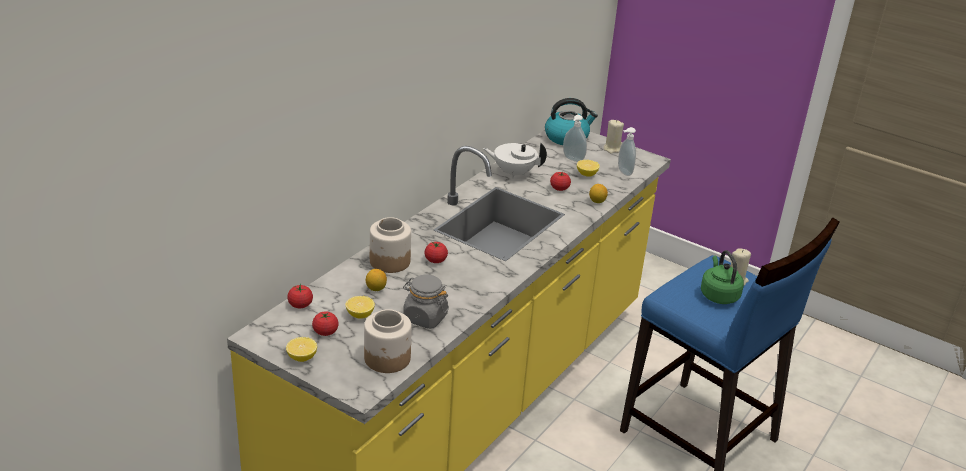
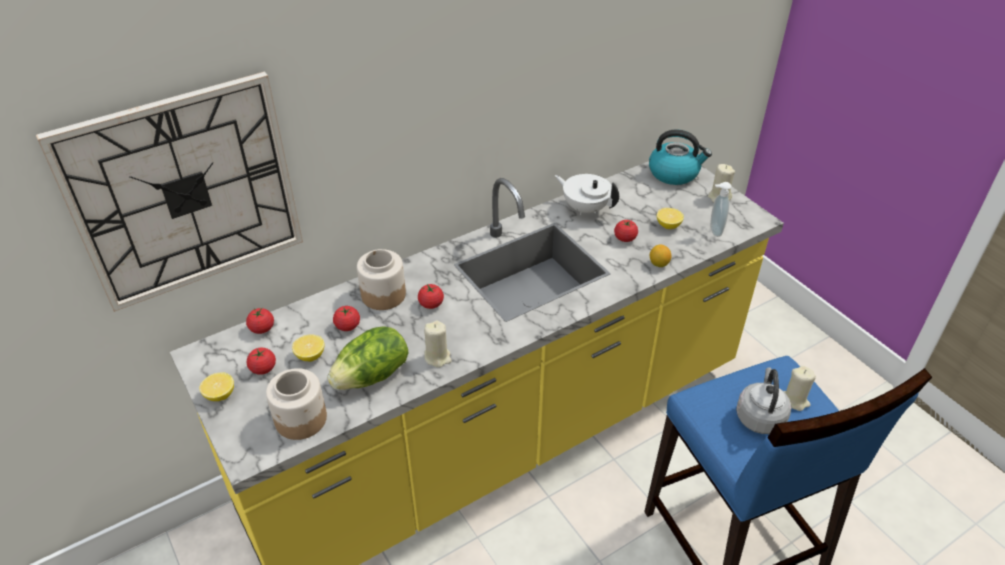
camera: 25 degrees right, 10 degrees up
lemon [366,269,387,291] -> tomato [333,306,360,331]
grey jar [403,275,449,329] -> lettuce [327,326,408,390]
soap dispenser [563,115,587,162] -> none
green kettle [701,250,744,304] -> grey kettle [736,367,791,434]
none -> wall clock [36,72,303,312]
none -> beige candle [424,321,452,368]

